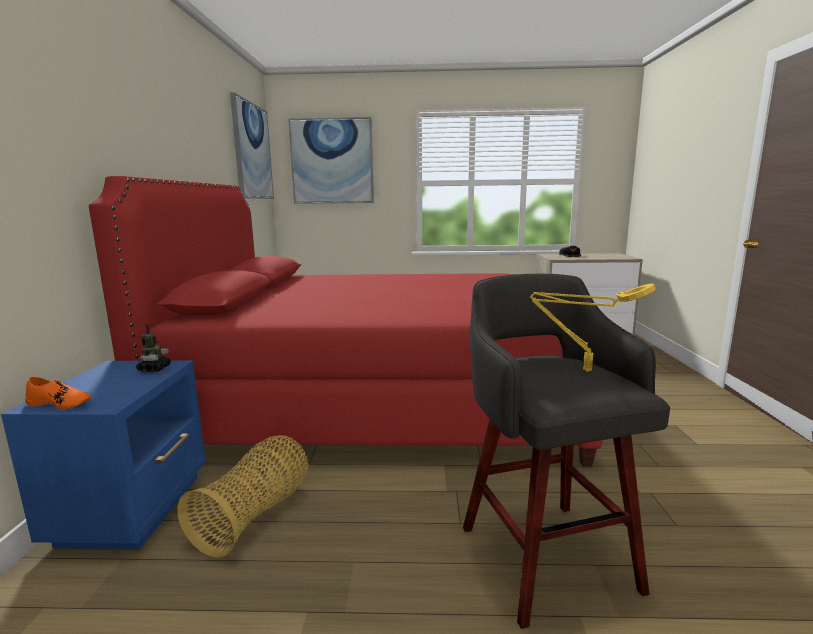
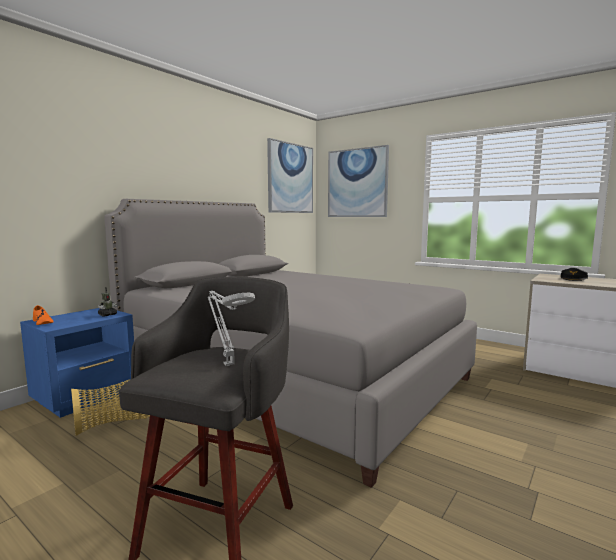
camera: 35 degrees right, 5 degrees down
red bed [89,176,603,467] -> grey bed [104,199,477,488]
yellow table lamp [530,284,656,372] -> grey table lamp [208,291,255,366]

